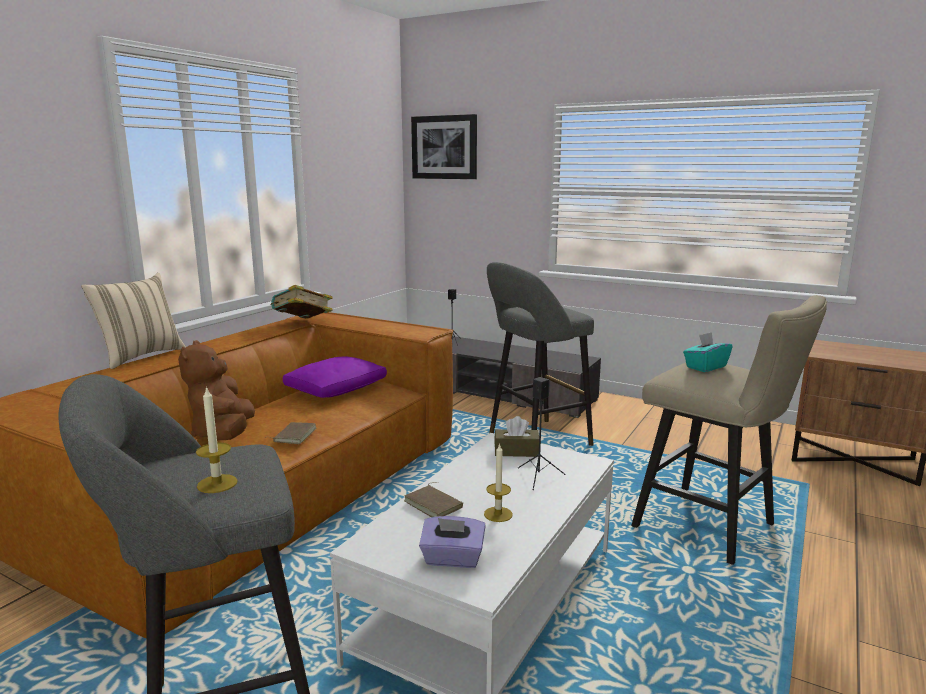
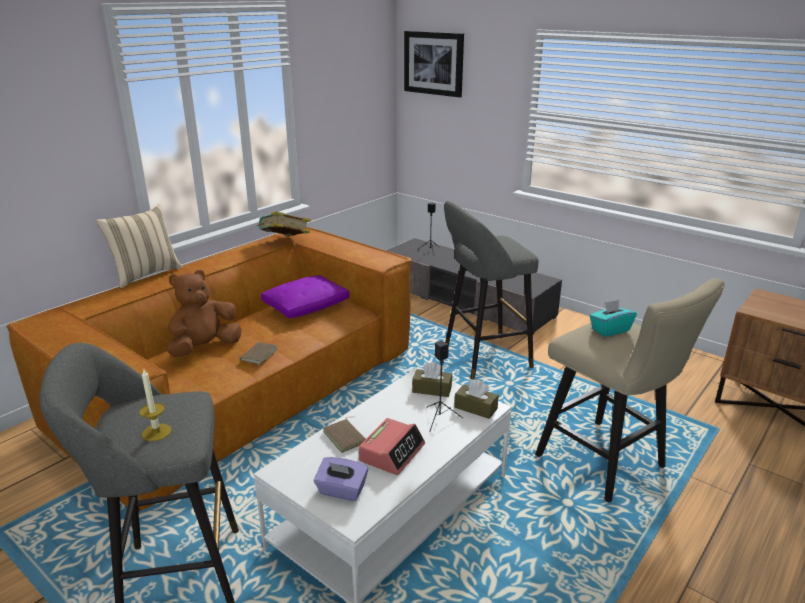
camera: 10 degrees right, 10 degrees up
brown plush toy [178,340,255,440] -> brown plush toy turned 45 degrees clockwise [167,270,241,357]
candle [484,443,513,522] -> alarm clock [359,418,425,475]
none -> brown tissue box [454,379,499,419]

